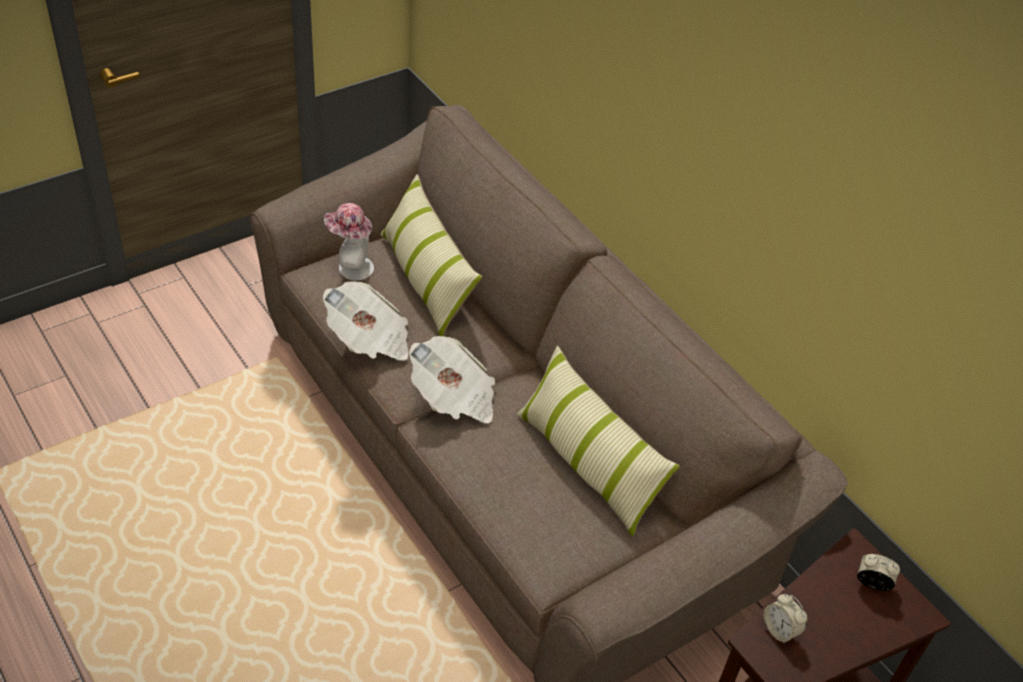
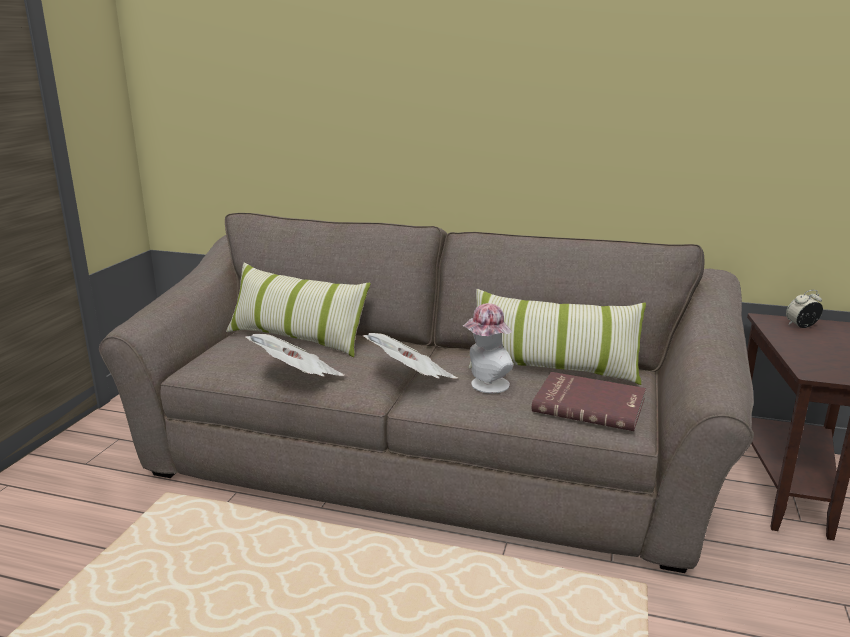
camera: 35 degrees left, 25 degrees down
hat [324,203,374,281] -> hat moved to [463,303,513,394]
alarm clock [764,594,807,644] -> none
none -> red book [532,372,646,431]

